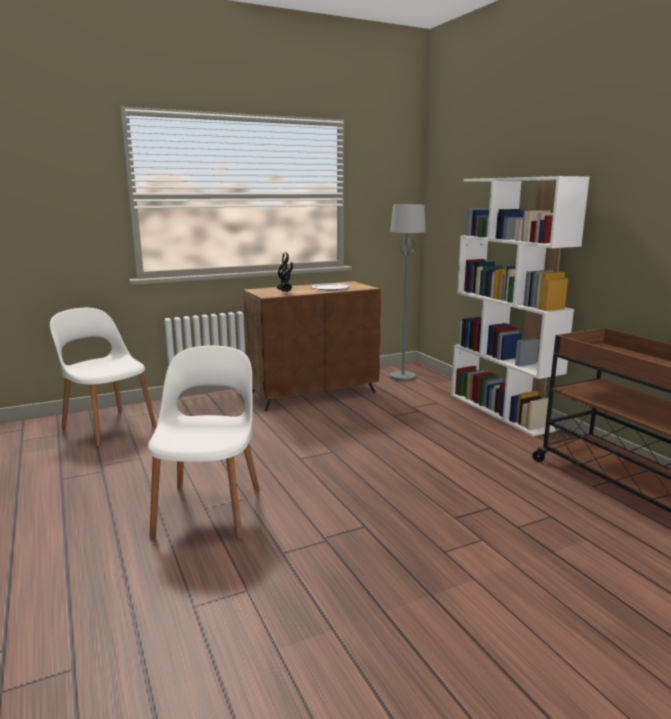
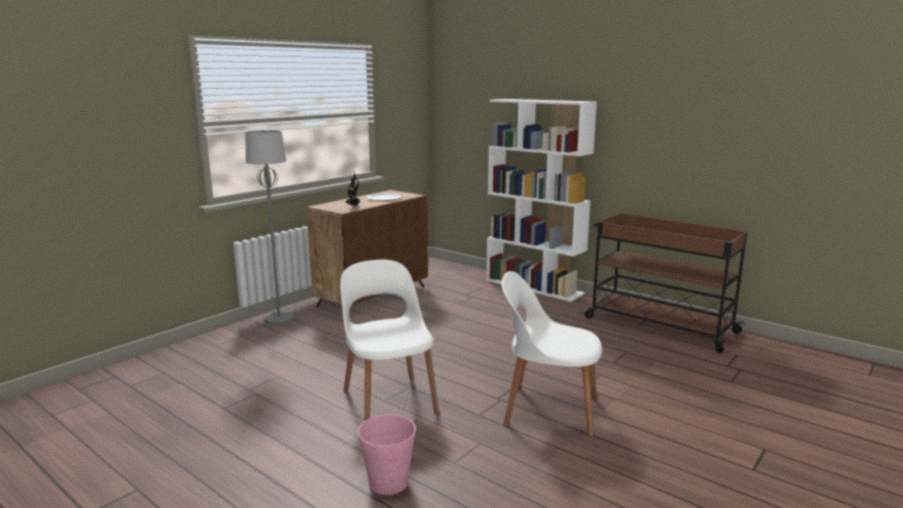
camera: 25 degrees left, 0 degrees up
white chair [50,308,157,447] -> white chair moved to [501,271,602,437]
grey floor lamp [390,204,426,381] -> grey floor lamp moved to [246,130,294,325]
none -> pink bucket [358,415,416,495]

